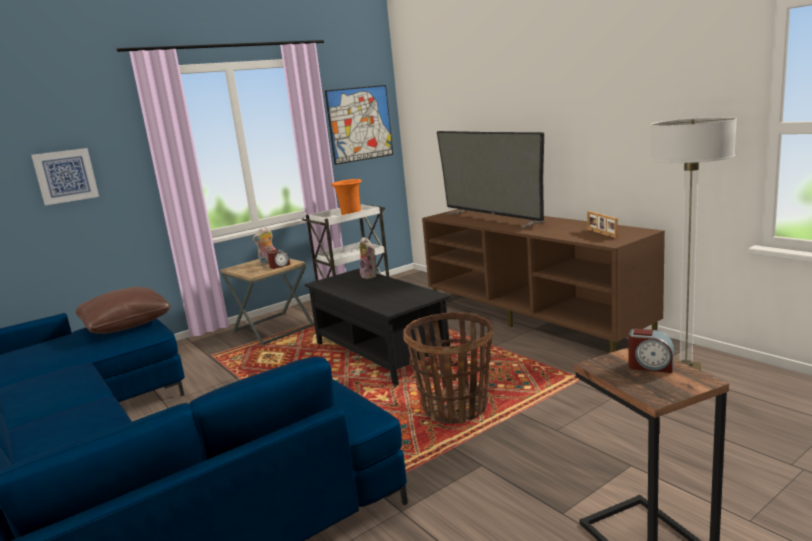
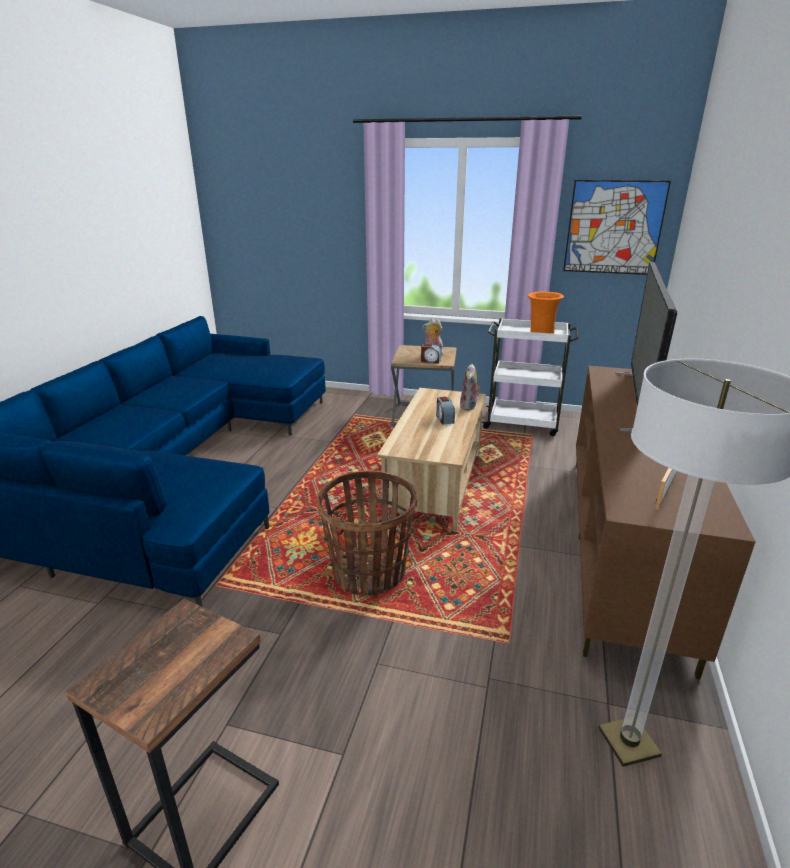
camera: 50 degrees right, 10 degrees up
picture [31,148,99,205] -> none
brown pillow [75,287,171,334] -> none
black coffee table [305,268,450,385] -> beige coffee table [377,388,486,532]
alarm clock [629,329,674,373] -> alarm clock moved to [436,397,455,425]

